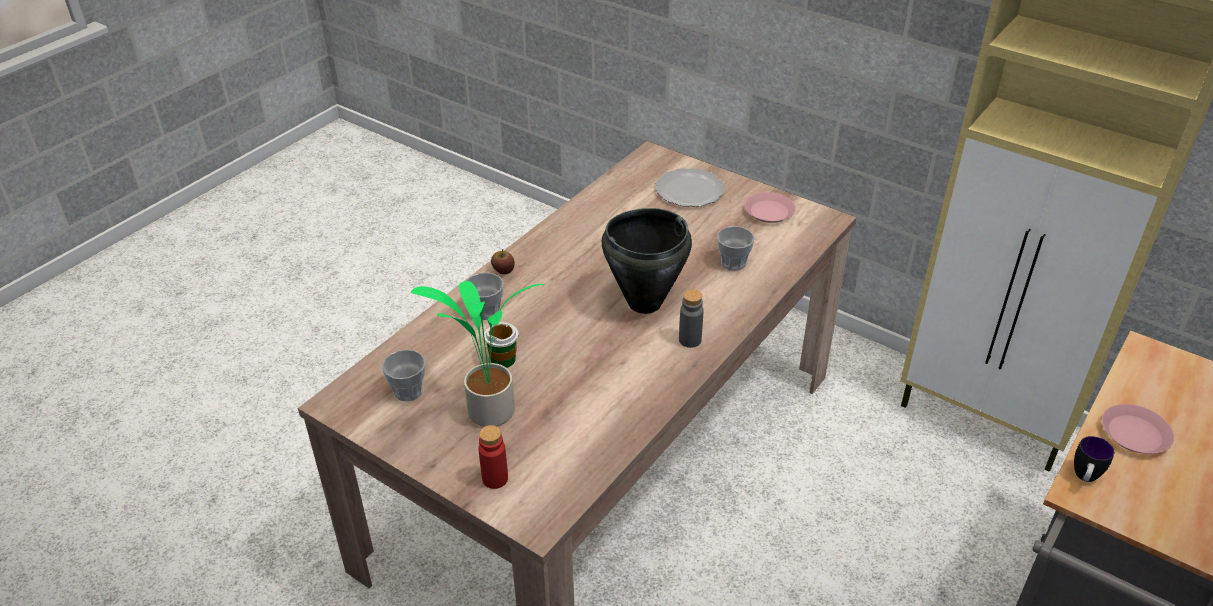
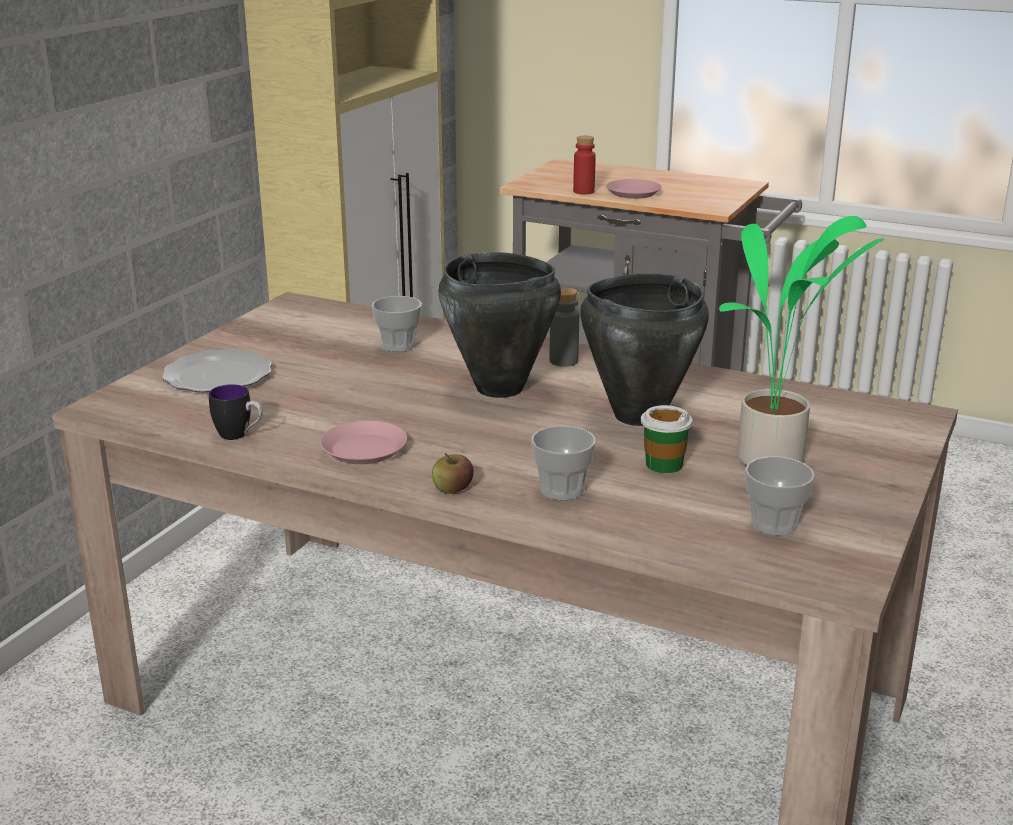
camera: 100 degrees left, 15 degrees down
red bottle [478,425,508,489] -> red bottle moved to [573,136,596,195]
pink plate [745,192,796,223] -> pink plate moved to [320,421,407,464]
mug [1074,436,1114,482] -> mug moved to [209,384,263,440]
none -> black cooking pot [580,273,709,426]

